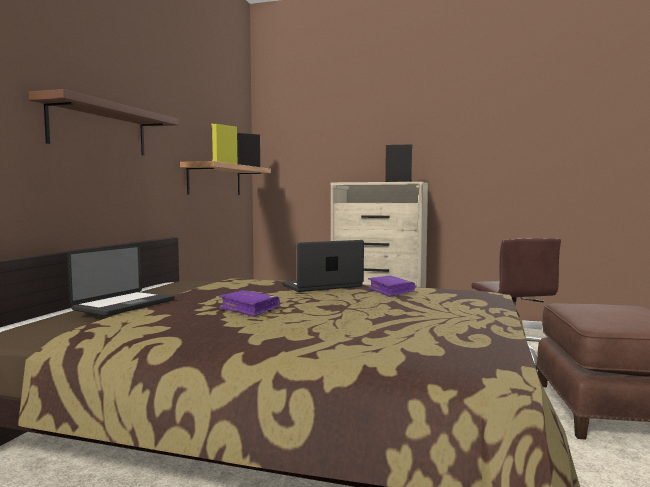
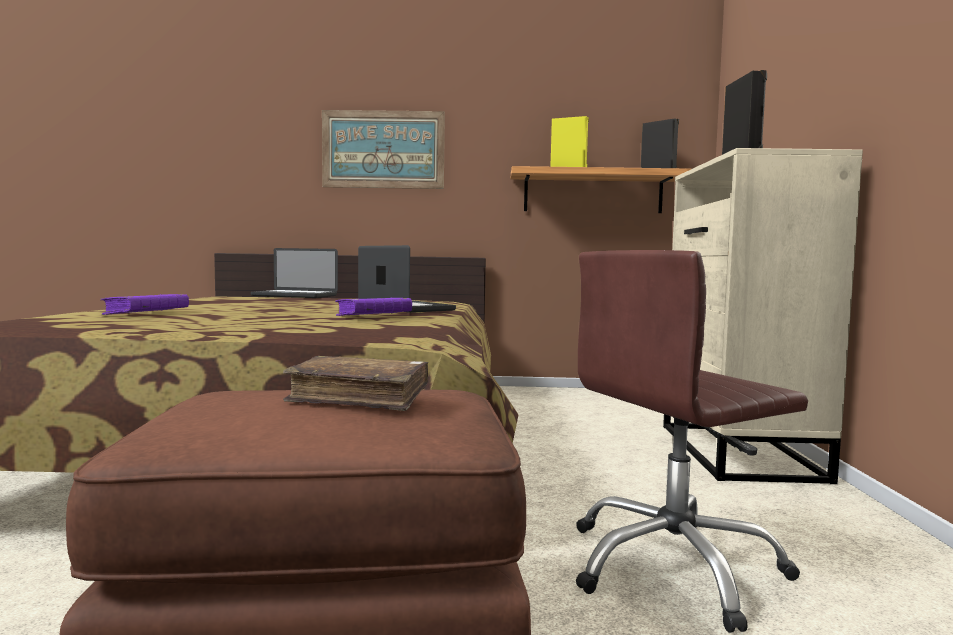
camera: 75 degrees right, 0 degrees up
brown shelf [29,89,178,155] -> picture [322,110,445,189]
purple book [219,290,280,317] -> purple book moved to [100,294,189,315]
none -> brown book [283,356,428,411]

